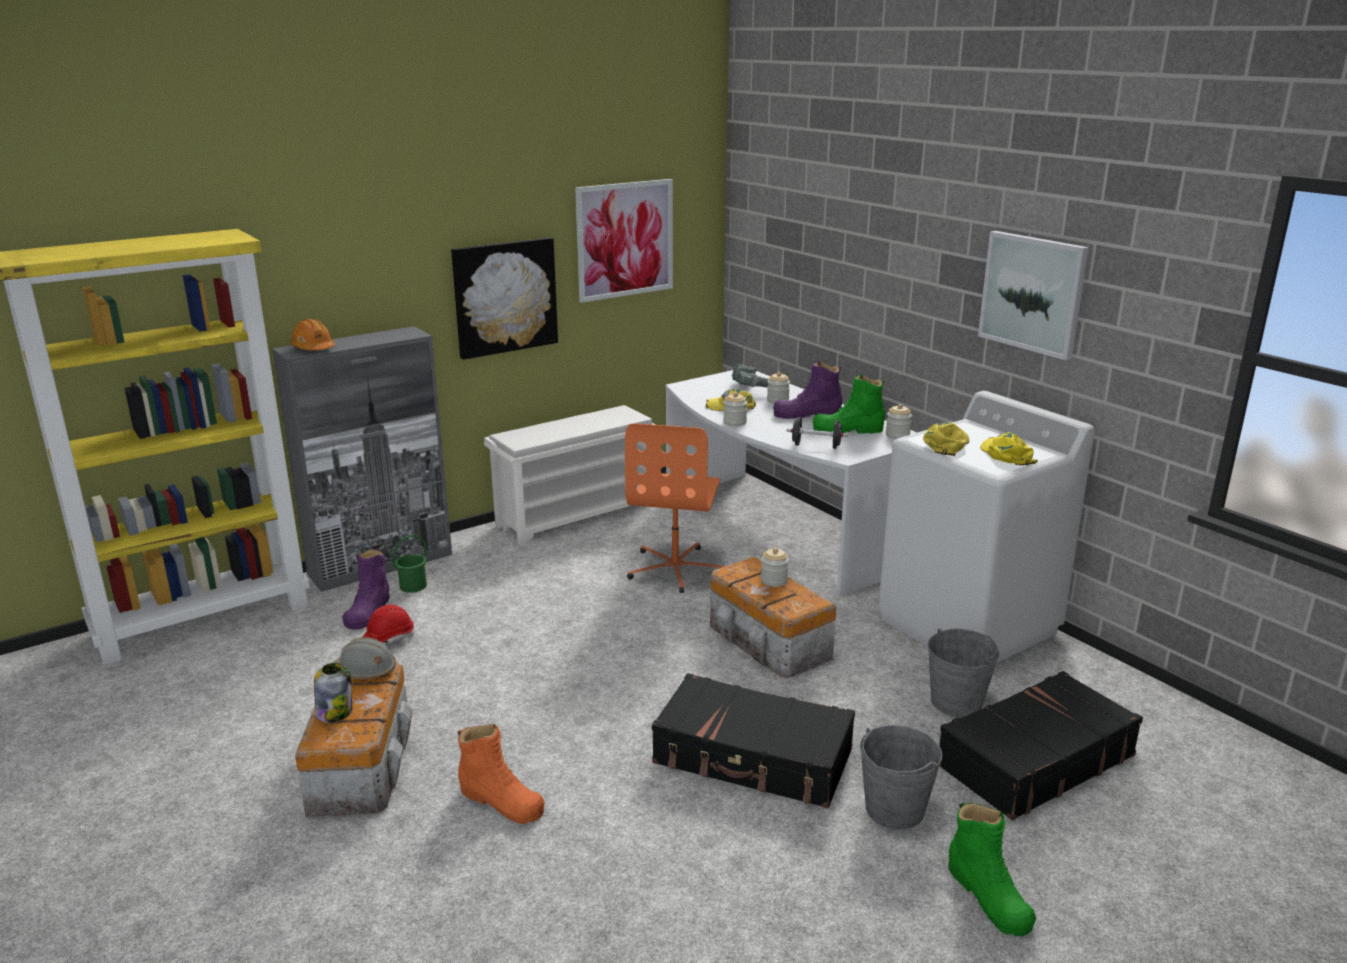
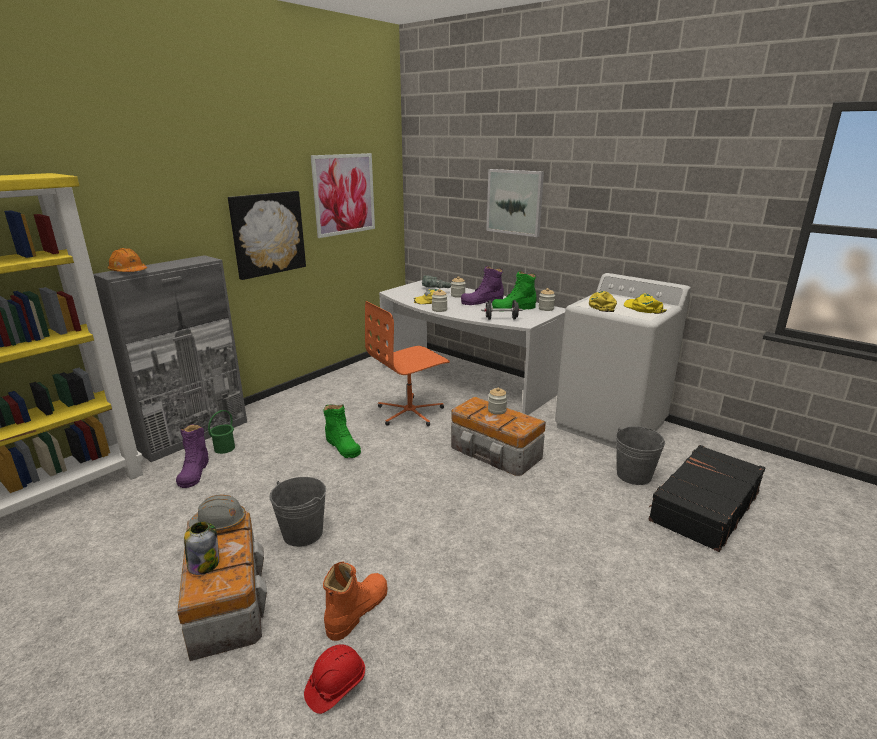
camera: 15 degrees left, 0 degrees up
red hard hat [363,605,415,643] -> red hard hat moved to [304,644,365,714]
orange boot [458,724,545,824] -> orange boot turned 75 degrees counterclockwise [323,561,388,641]
white shoe rack [484,405,655,545] -> none
orange office chair [625,423,725,593] -> orange office chair turned 60 degrees clockwise [365,301,450,426]
black suitcase [652,673,855,808] -> none
grey bucket [860,725,942,830] -> grey bucket moved to [270,477,326,547]
green boot [948,802,1036,936] -> green boot moved to [323,404,361,458]
picture [978,231,1089,360] -> picture moved to [486,169,544,237]

